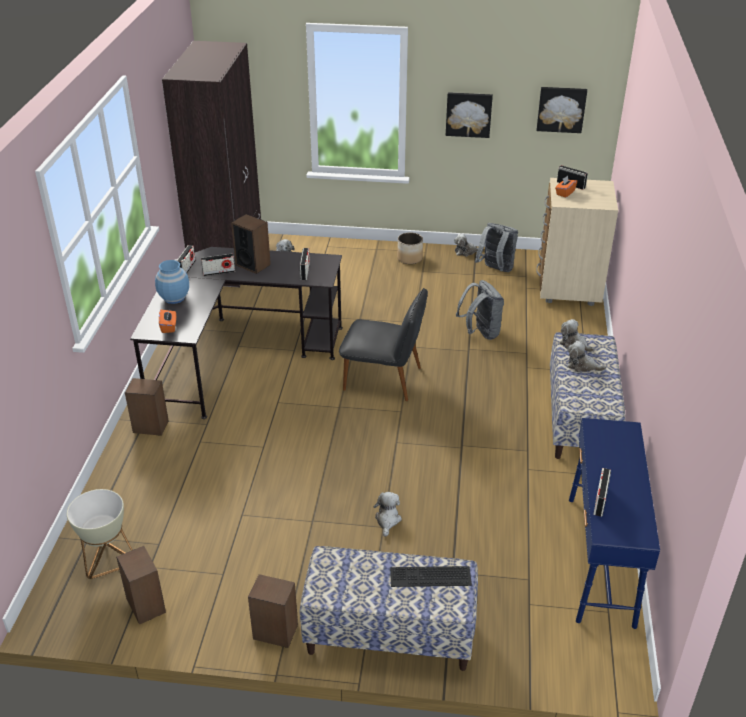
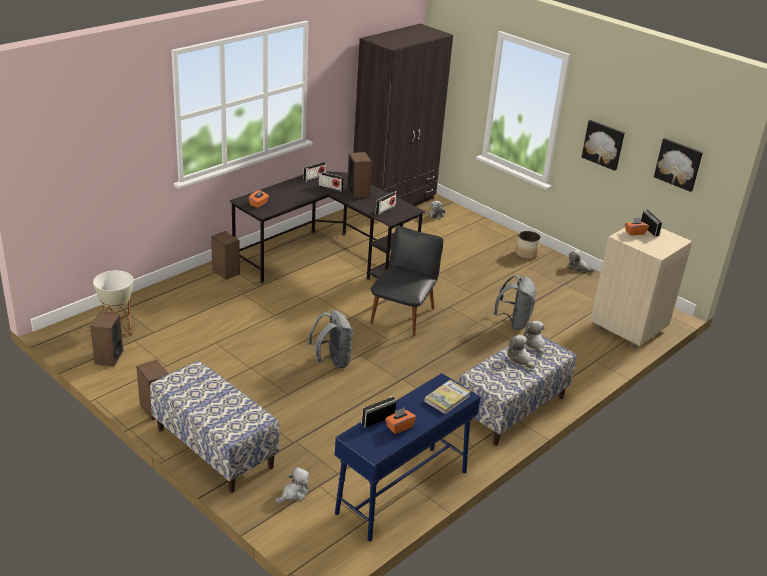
camera: 35 degrees right, 5 degrees down
blue vase [155,260,189,304] -> none
black chair [339,288,428,401] -> black chair turned 120 degrees counterclockwise [370,226,443,336]
plush toy [373,492,402,537] -> plush toy moved to [276,467,309,504]
keyboard [390,566,472,587] -> none
grey backpack [475,223,518,272] -> grey backpack moved to [308,310,354,369]
none -> orange tissue box [385,407,416,434]
none -> book [424,380,471,414]

